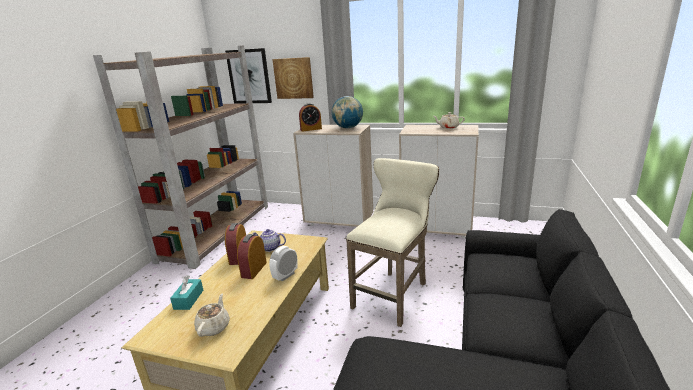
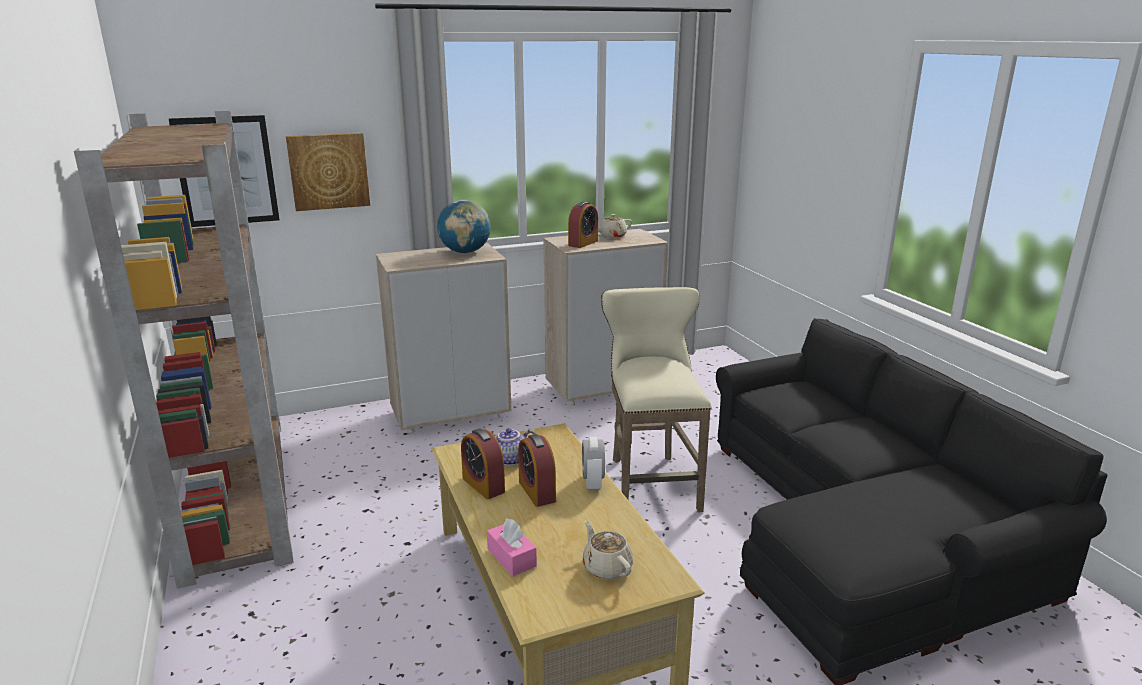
camera: 40 degrees left, 0 degrees up
turquoise tissue box [170,275,203,310] -> pink tissue box [487,518,537,576]
alarm clock [299,103,322,132] -> alarm clock moved to [568,201,598,248]

